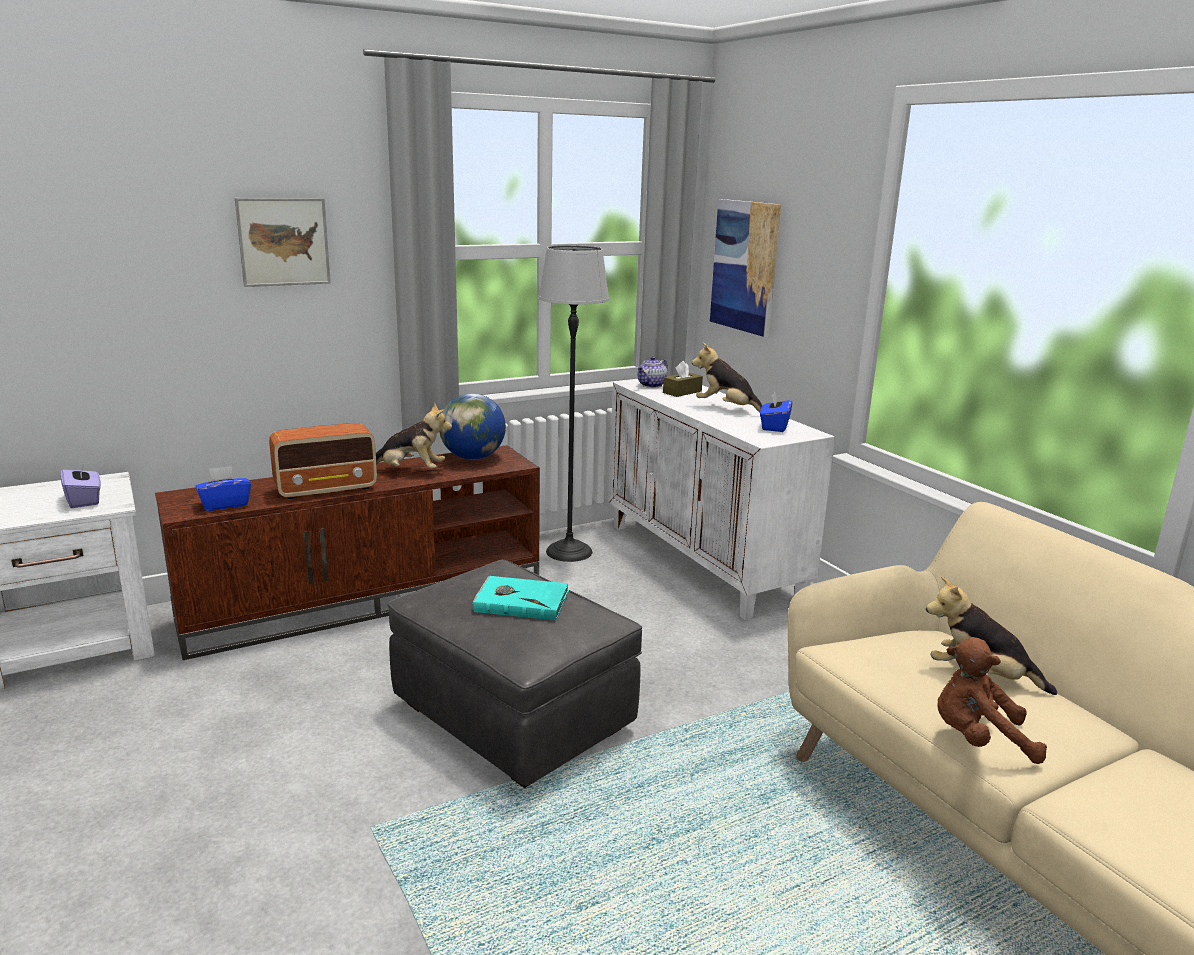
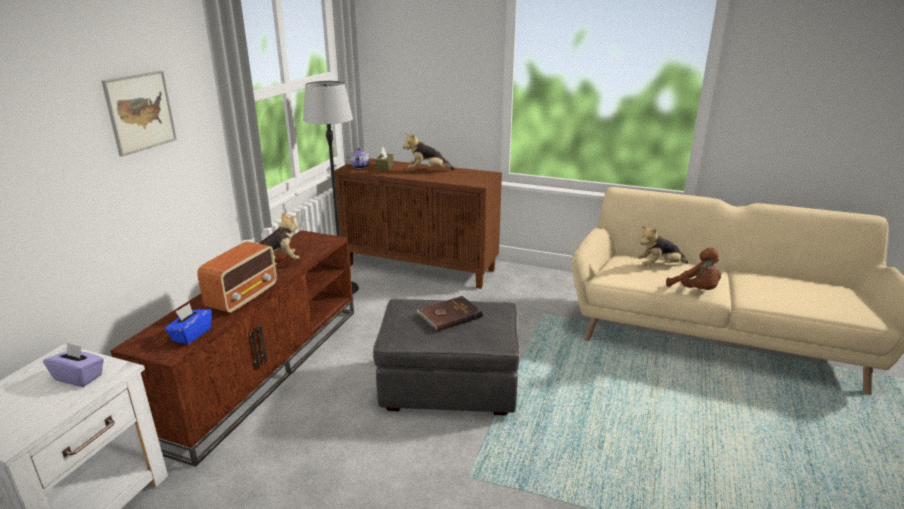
camera: 40 degrees left, 5 degrees up
globe [439,393,506,460] -> none
turquoise book [472,576,569,620] -> brown book [417,296,483,332]
white cabinet [609,380,835,621] -> brown cabinet [334,158,502,289]
picture [710,199,781,337] -> none
blue tissue box [760,392,792,432] -> none
brown plush toy [937,637,1047,764] -> brown plush toy turned 90 degrees counterclockwise [666,248,721,290]

